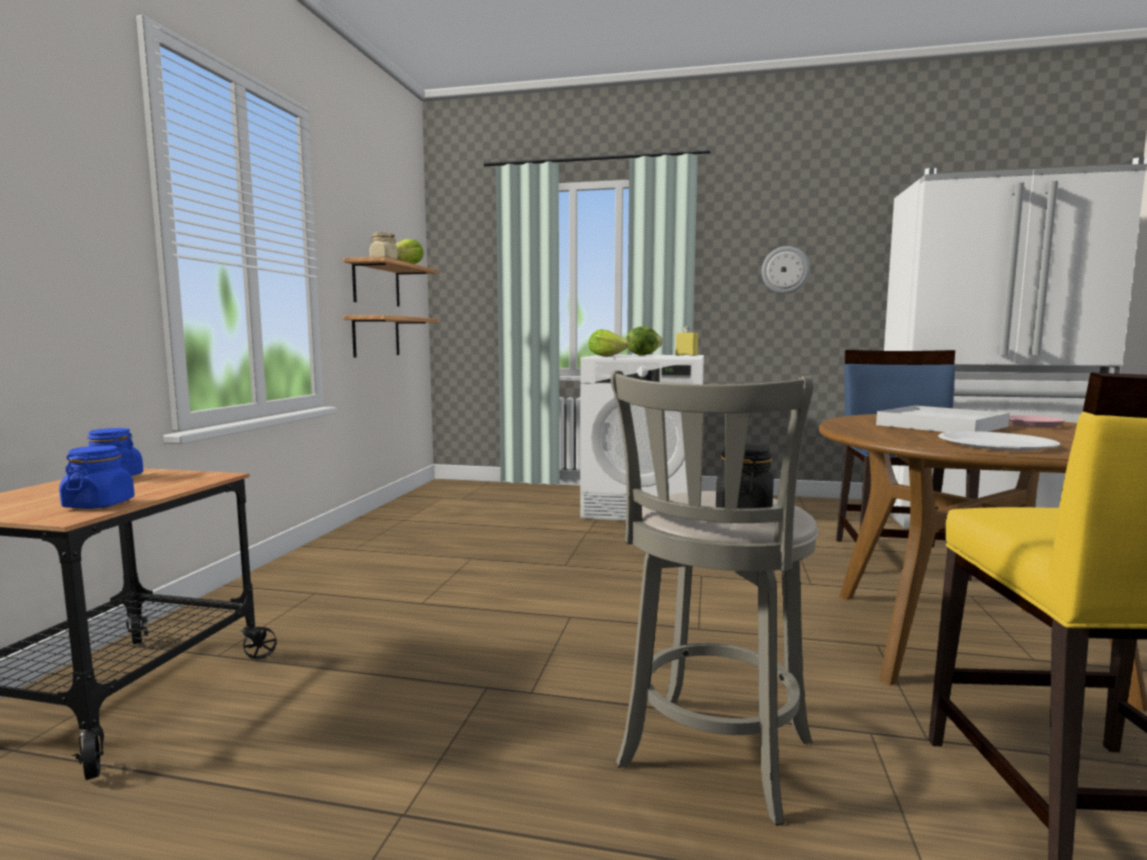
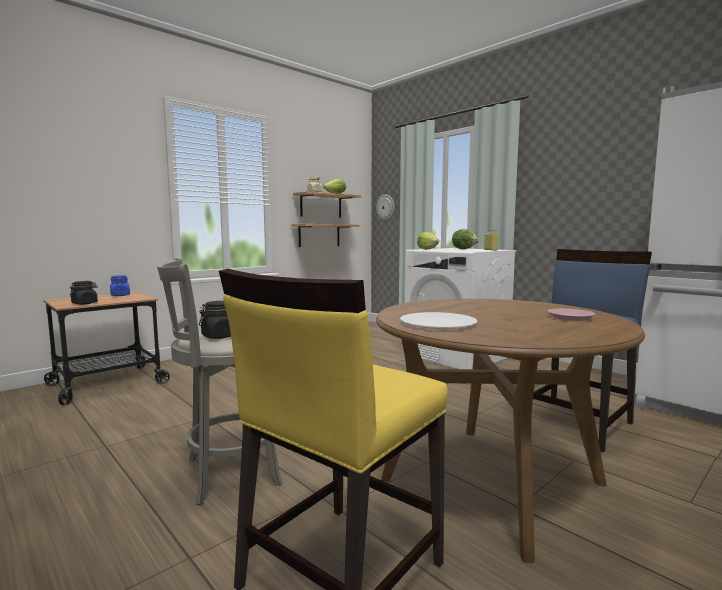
camera: 35 degrees right, 0 degrees up
blue jar [59,445,135,509] -> black jar [70,281,98,305]
wall clock [762,246,810,294] -> wall clock moved to [376,195,395,221]
white tray [876,406,1010,432] -> none

